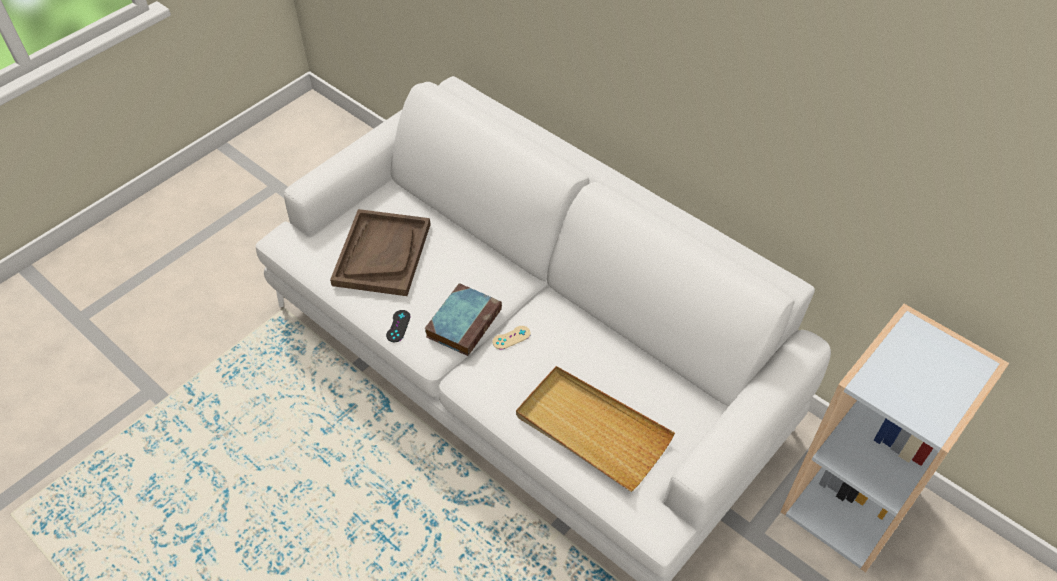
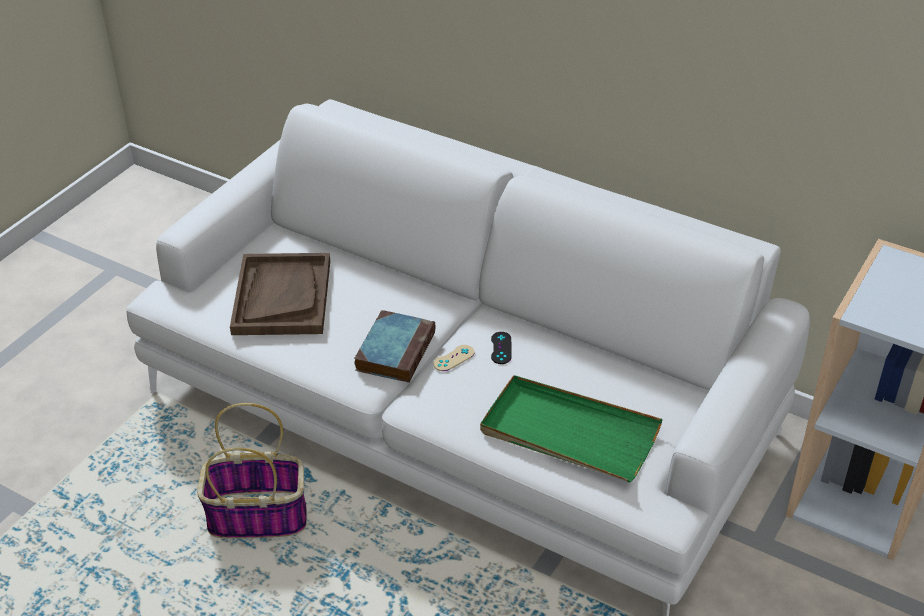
camera: 10 degrees left, 10 degrees down
black game controller [386,310,411,342] -> black game controller moved to [491,332,512,364]
beige tray [516,366,675,492] -> green tray [480,375,663,483]
none -> basket [197,403,307,539]

